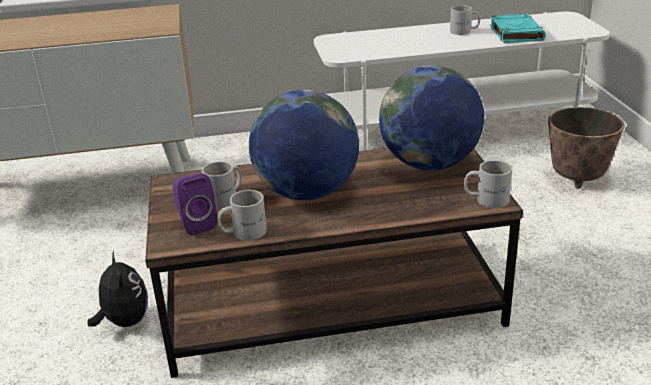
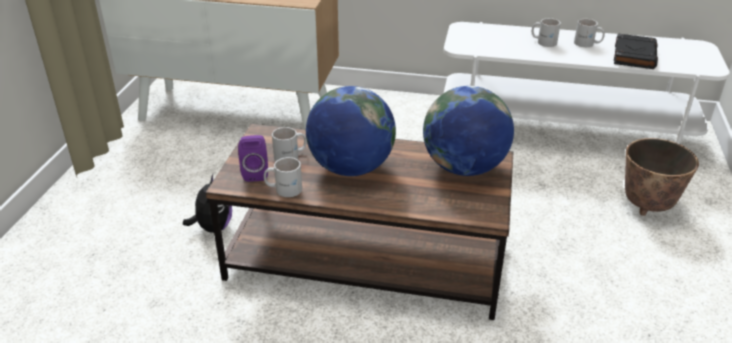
camera: 20 degrees right, 5 degrees up
white mug [464,160,512,208] -> white mug moved to [532,18,561,47]
turquoise book [490,14,546,43] -> black book [614,34,658,69]

